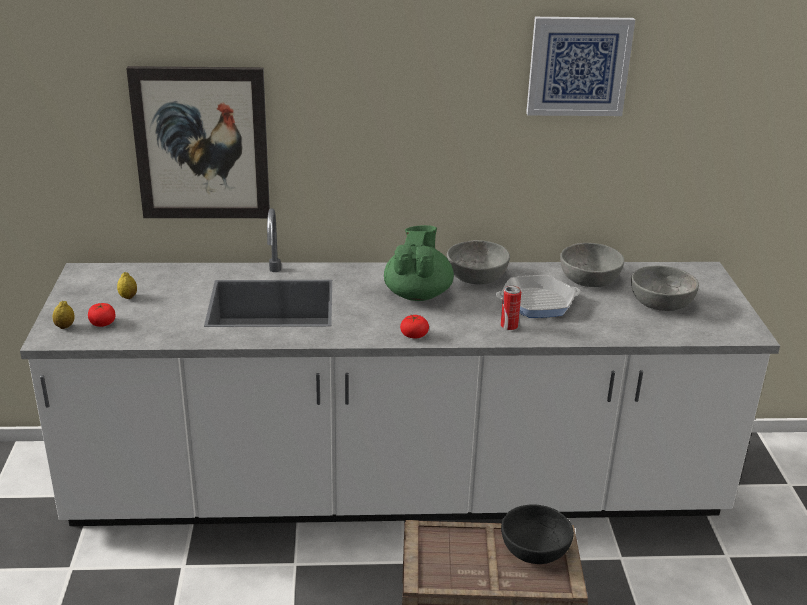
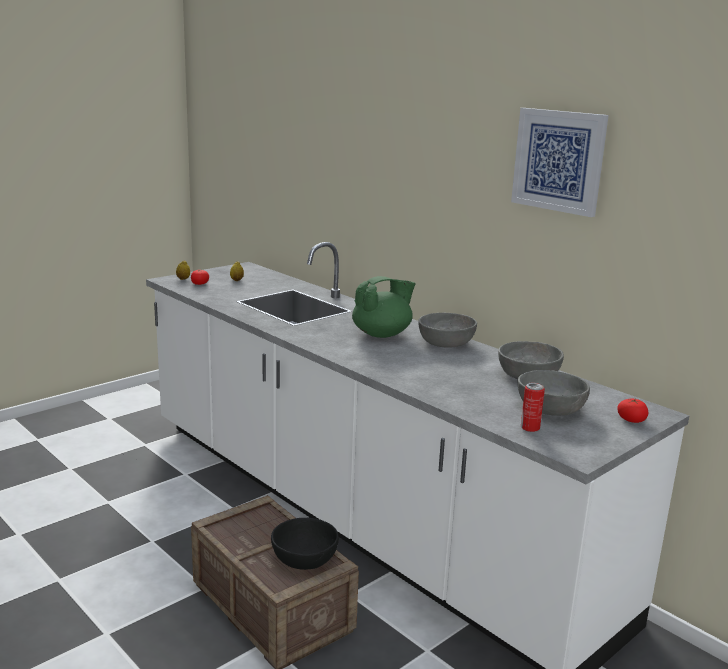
camera: 50 degrees right, 10 degrees down
picture [126,66,270,218] -> none
tomato [400,315,429,339] -> tomato moved to [617,398,648,423]
frying pan [496,275,580,318] -> none
can [501,285,521,330] -> can moved to [521,383,545,432]

